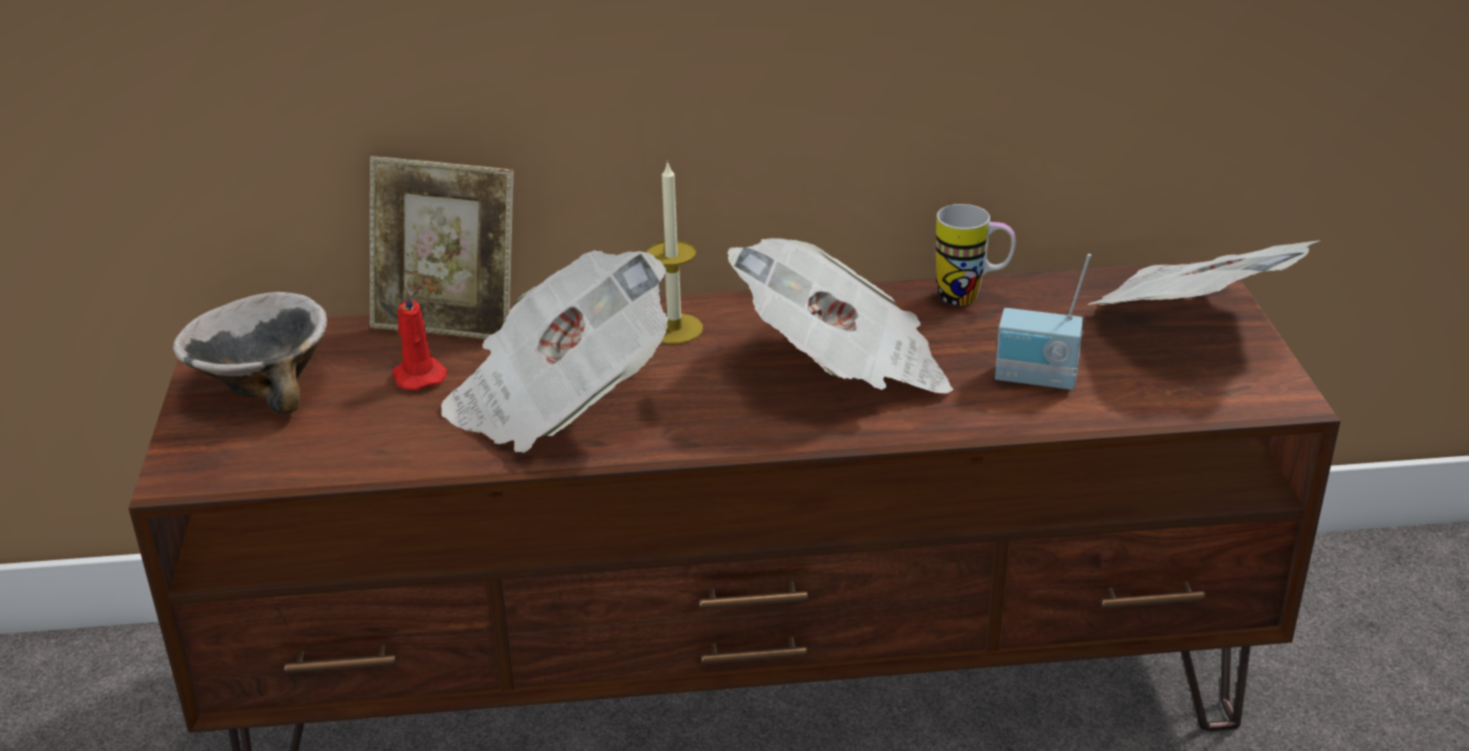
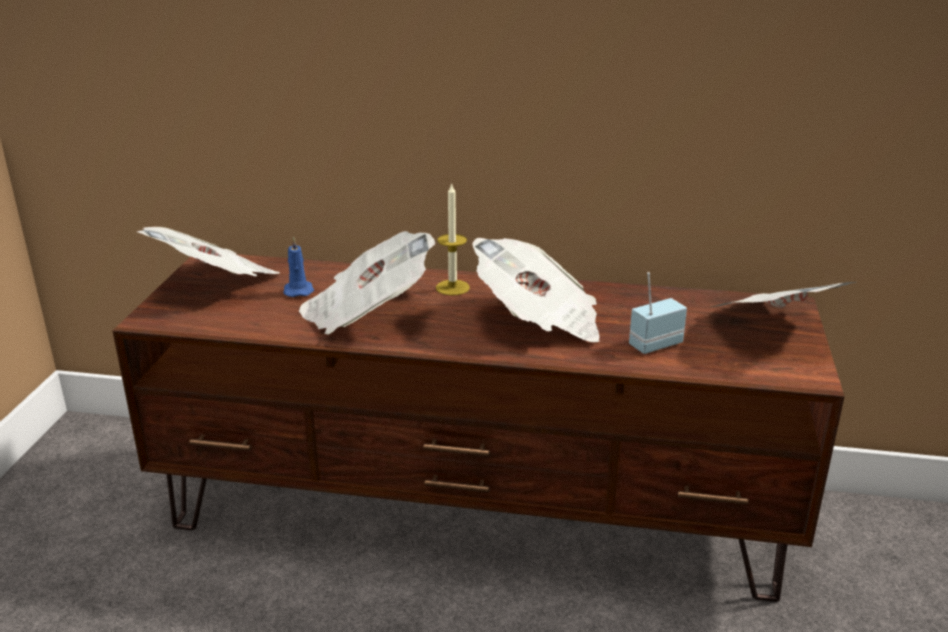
camera: 15 degrees right, 5 degrees down
bowl [173,292,327,414] -> newspaper [137,227,280,276]
picture frame [370,156,514,339] -> none
red candle [392,287,448,390] -> blue candle [283,236,314,297]
mug [935,204,1016,306] -> none
radio [995,254,1091,390] -> radio turned 120 degrees clockwise [629,272,687,354]

